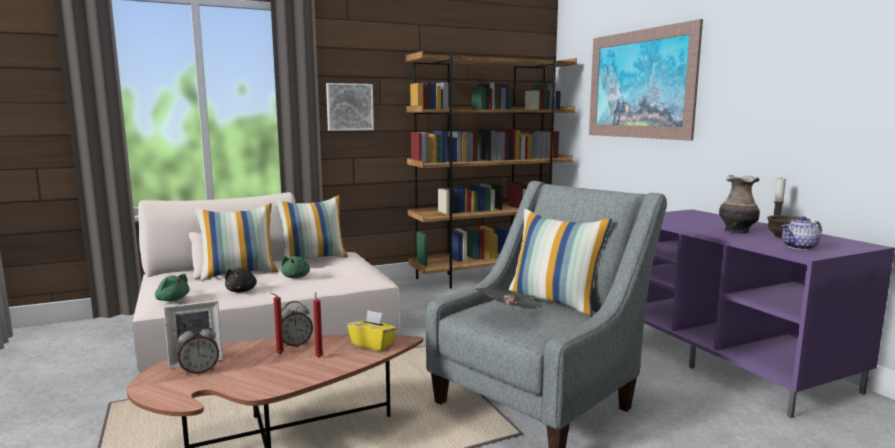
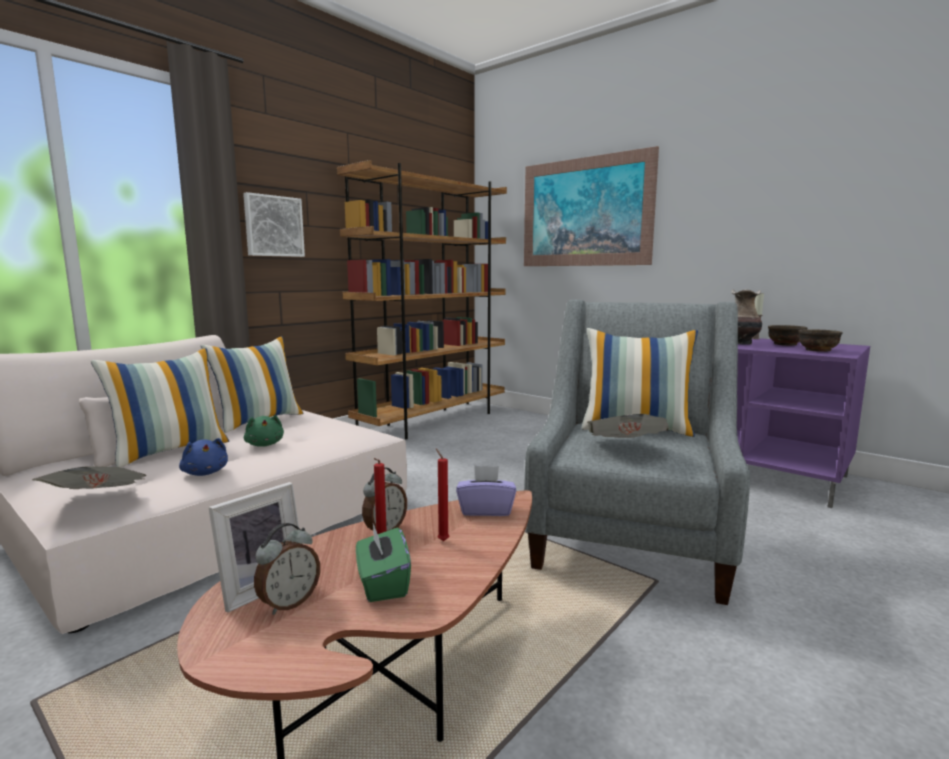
camera: 25 degrees left, 0 degrees up
green plush toy [155,273,189,301] -> newspaper [32,466,146,489]
black plush toy [225,268,257,293] -> blue plush toy [179,438,228,476]
yellow tissue box [347,310,397,351] -> purple tissue box [456,465,516,516]
teapot [781,216,822,250] -> brown bowl [798,329,843,352]
none -> green tissue box [356,524,411,602]

